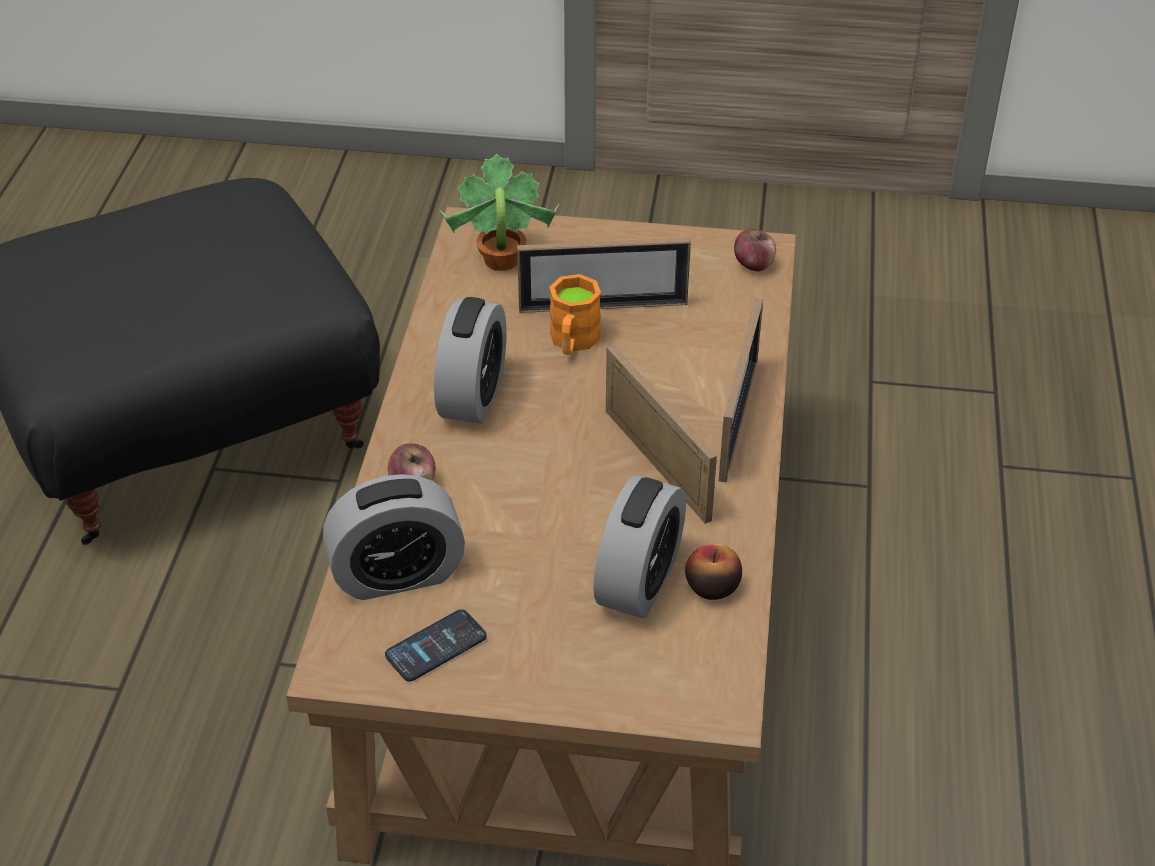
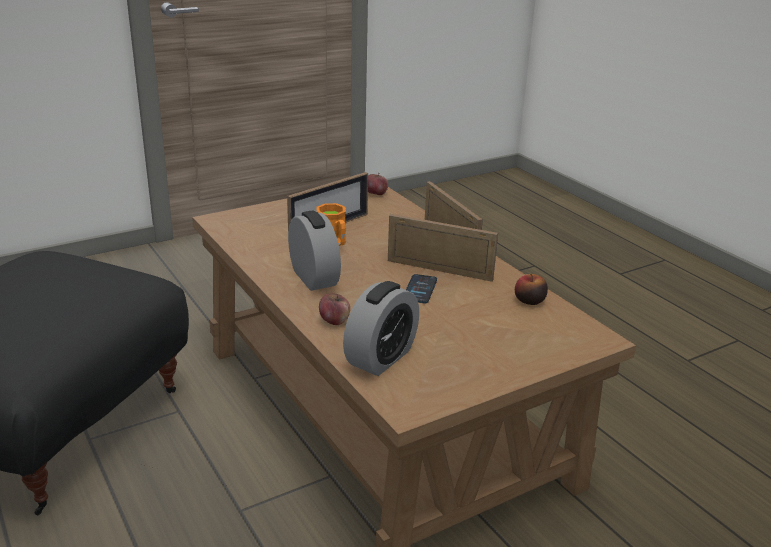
camera: 40 degrees left, 15 degrees down
phone [385,609,487,682] -> phone moved to [406,274,437,303]
potted plant [440,154,560,271] -> none
alarm clock [593,475,686,619] -> none

